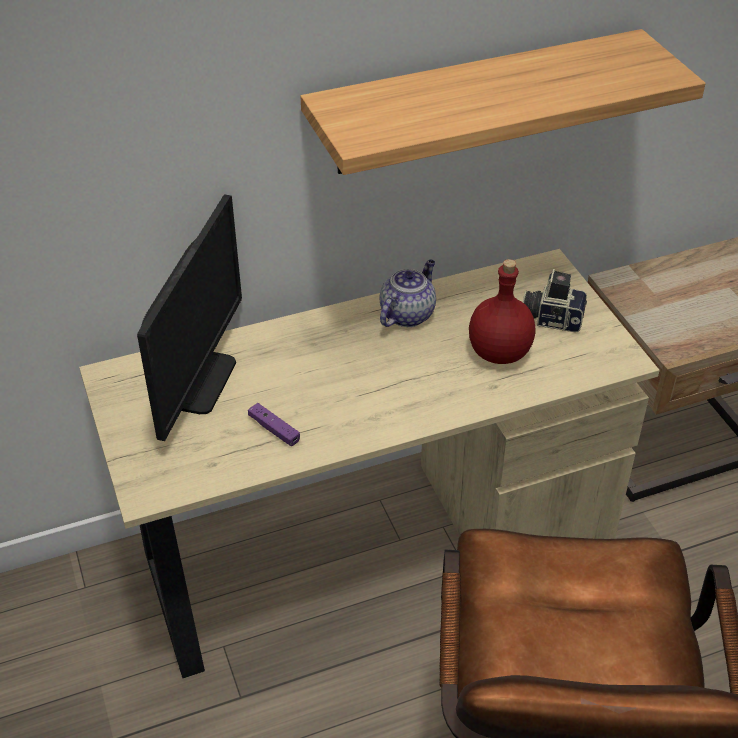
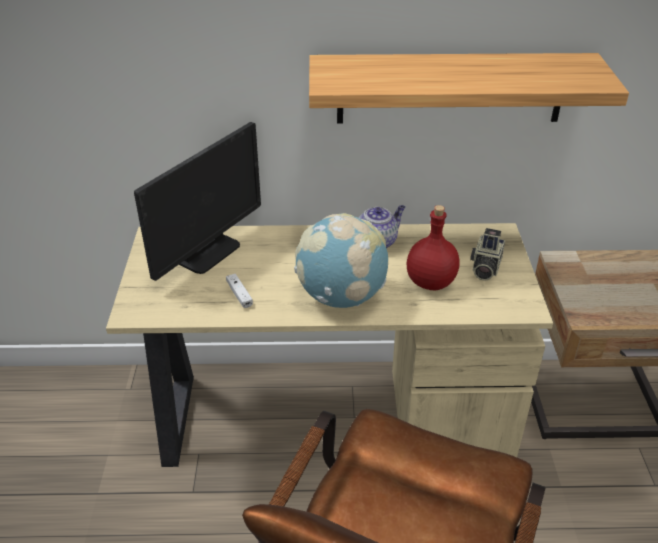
camera: 20 degrees right, 5 degrees down
purple game controller [248,403,300,446] -> white game controller [226,274,253,308]
camera [523,269,587,332] -> camera turned 105 degrees counterclockwise [470,228,505,281]
none -> globe [294,213,388,308]

